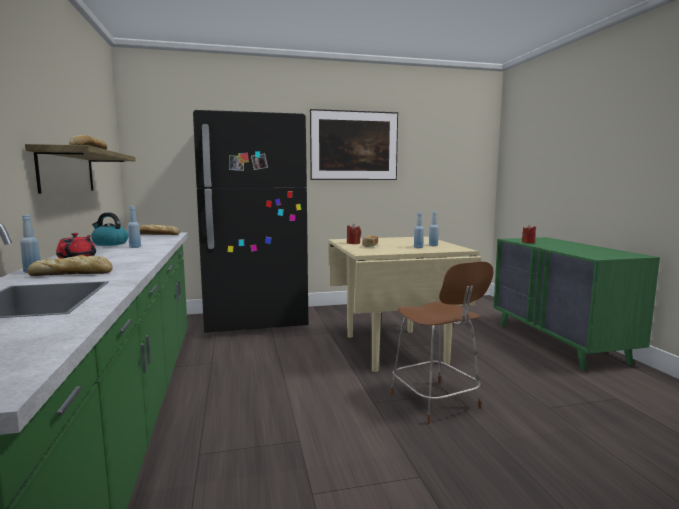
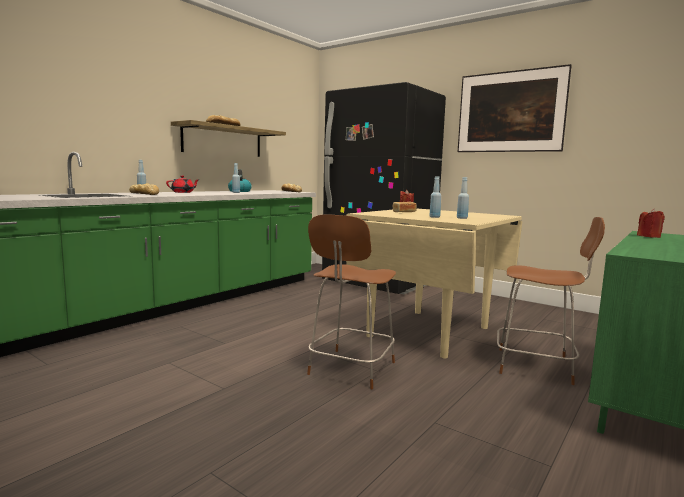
camera: 50 degrees right, 0 degrees up
none -> brown chair [497,217,605,385]

